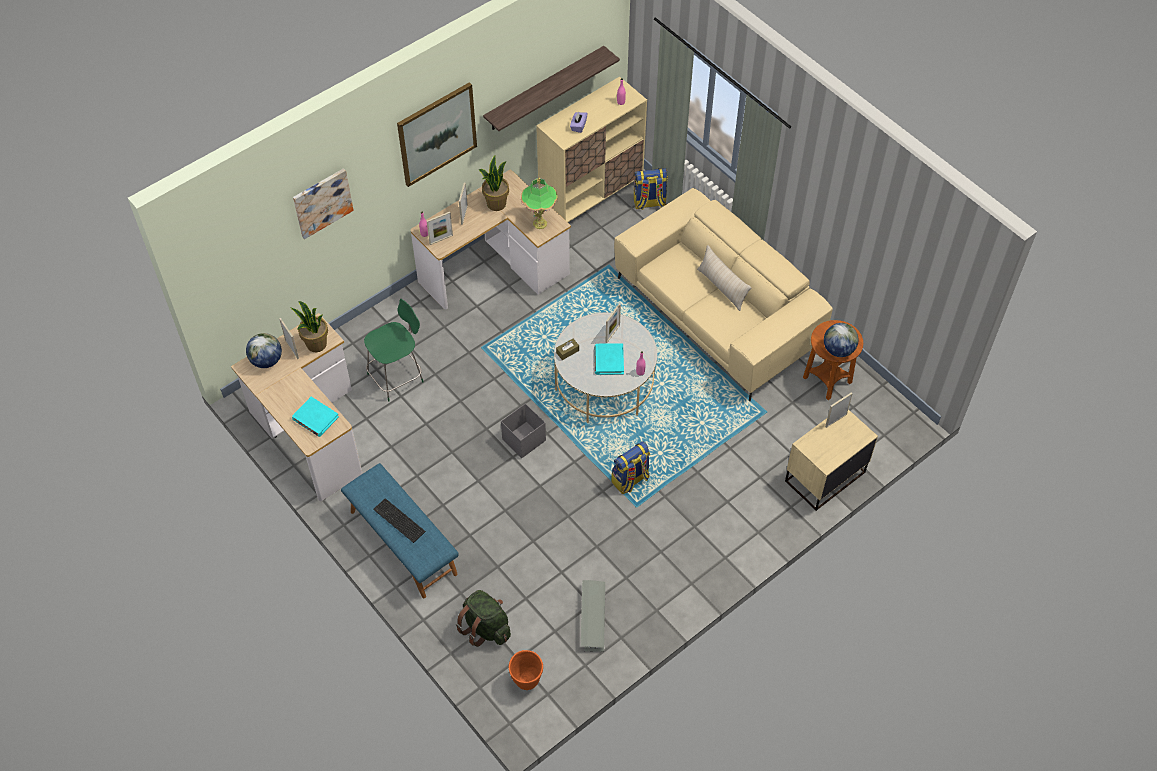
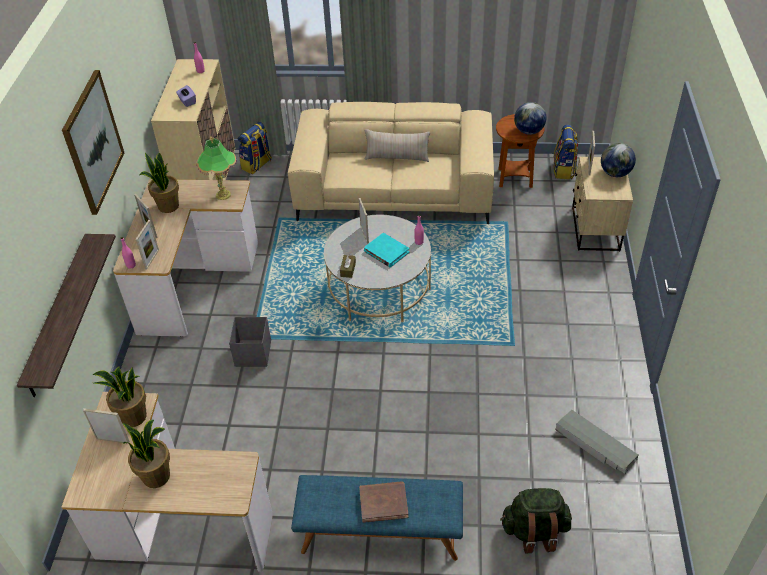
camera: 45 degrees left, 10 degrees down
globe [246,333,282,368] -> globe moved to [601,143,636,177]
turquoise book [292,397,339,437] -> none
picture [293,168,354,239] -> none
green chair [364,299,424,402] -> none
keyboard [373,498,426,543] -> brown book [359,481,408,523]
shelf [483,46,620,131] -> shelf moved to [17,234,116,397]
grey storage box [501,403,546,458] -> grey storage box moved to [229,317,271,367]
orange planter [509,650,543,690] -> none
backpack [611,441,650,494] -> backpack moved to [554,125,578,179]
none -> potted plant [123,420,170,488]

